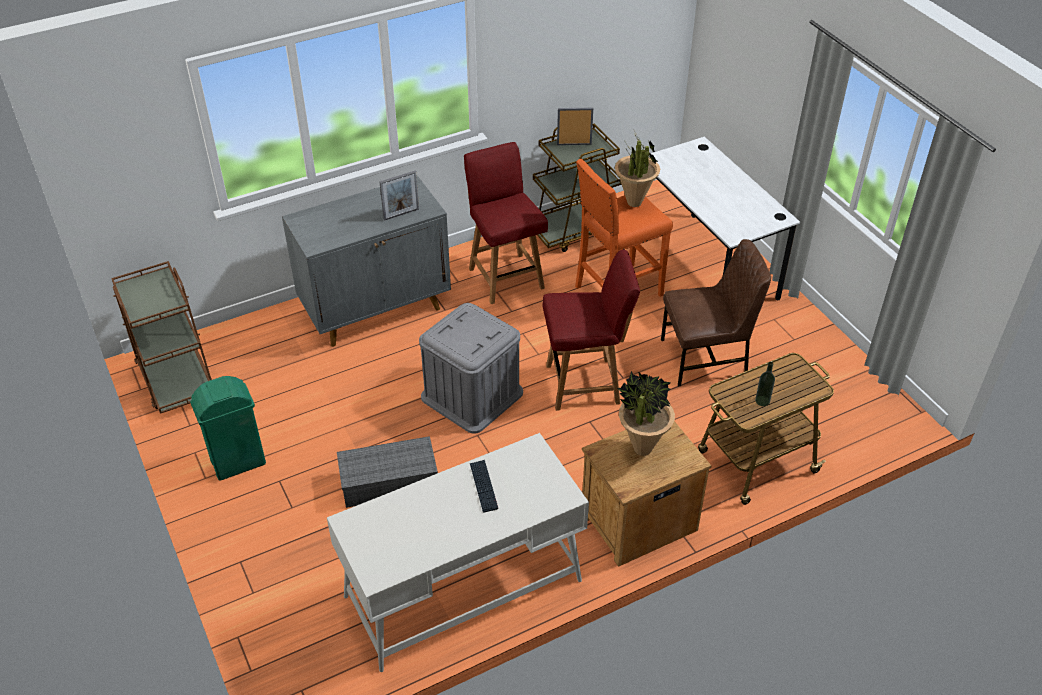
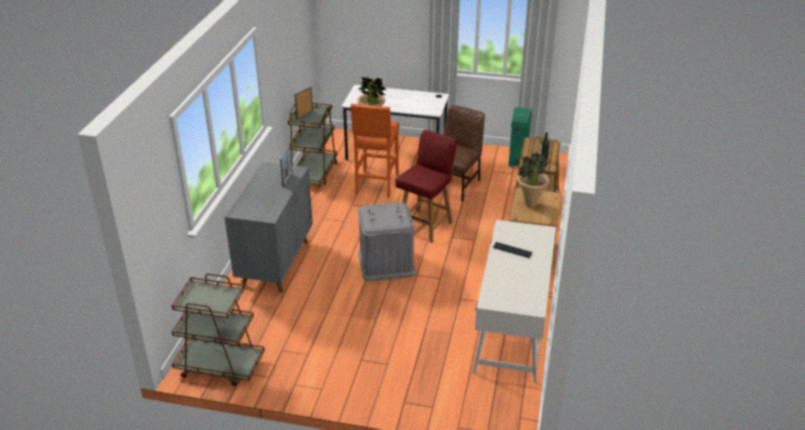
camera: 50 degrees left, 10 degrees down
green trash can [190,376,266,481] -> green trash can moved to [508,107,532,167]
grey storage box [337,436,438,508] -> none
red chair [464,142,548,304] -> none

